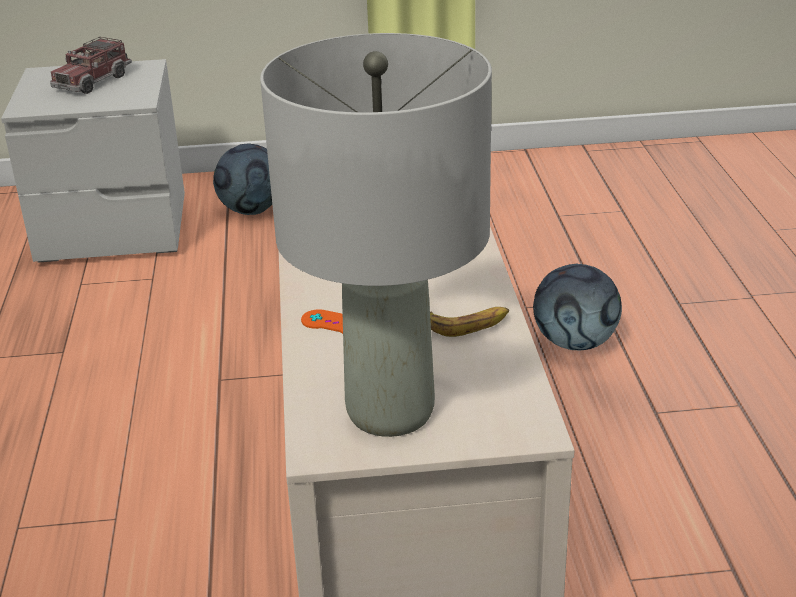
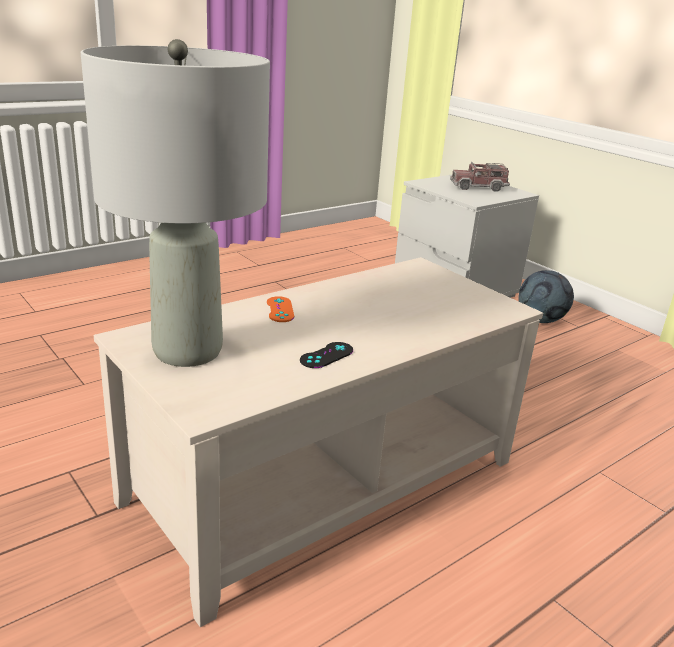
camera: 55 degrees right, 5 degrees down
banana [430,307,509,337] -> black game controller [300,342,353,368]
football [533,264,622,350] -> none

